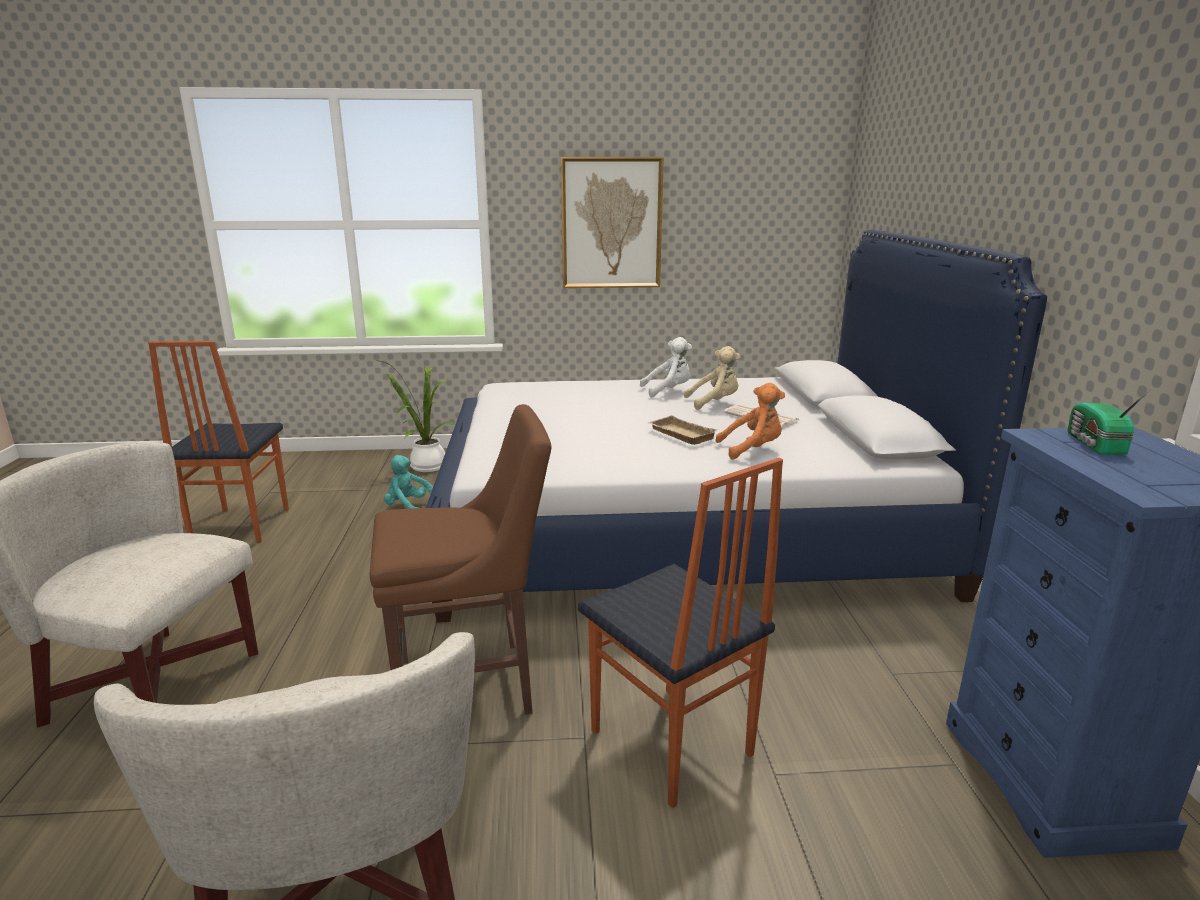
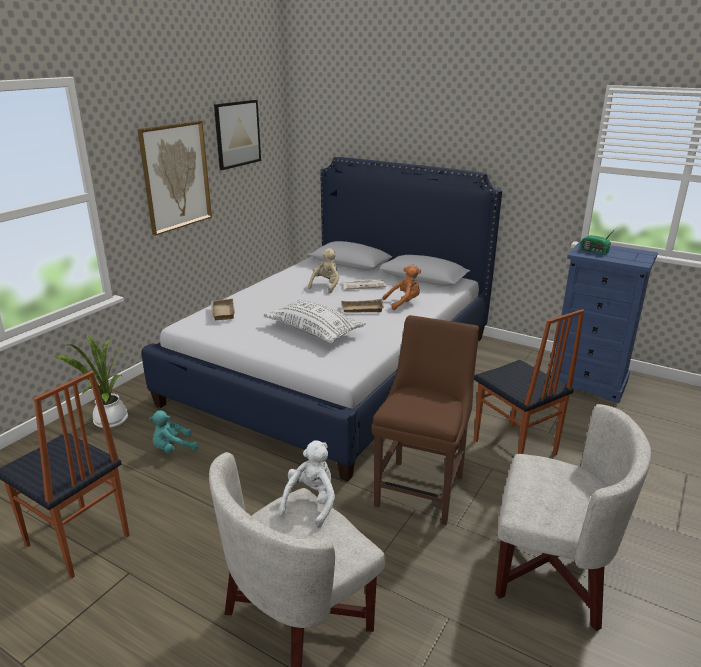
camera: 55 degrees left, 5 degrees up
chair [578,458,783,808] -> chair turned 60 degrees clockwise [474,309,584,456]
white plush toy [640,337,692,397] -> white plush toy moved to [279,440,335,528]
orange plush toy [715,383,785,460] -> orange plush toy turned 45 degrees clockwise [382,265,421,310]
none -> beige tray [211,299,235,320]
none -> picture [214,100,261,170]
none -> white pillow [263,300,366,343]

